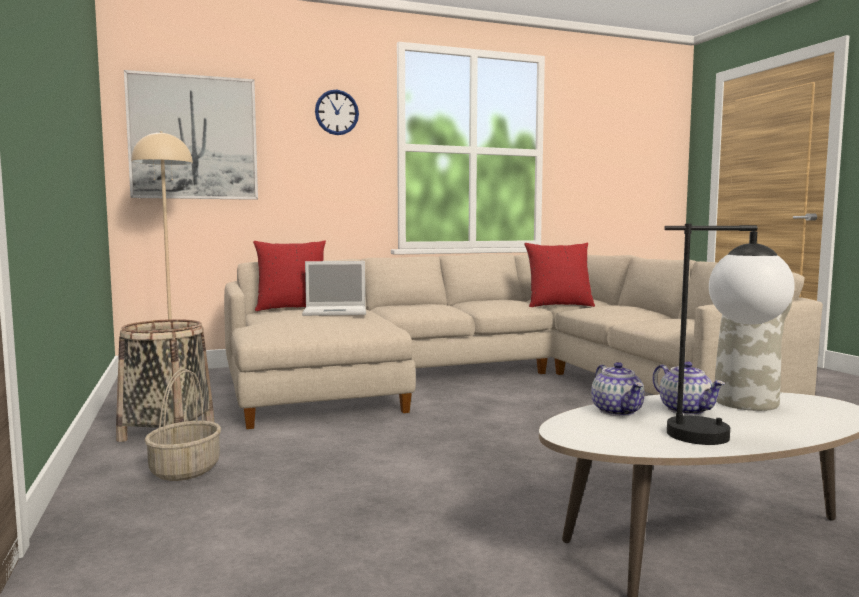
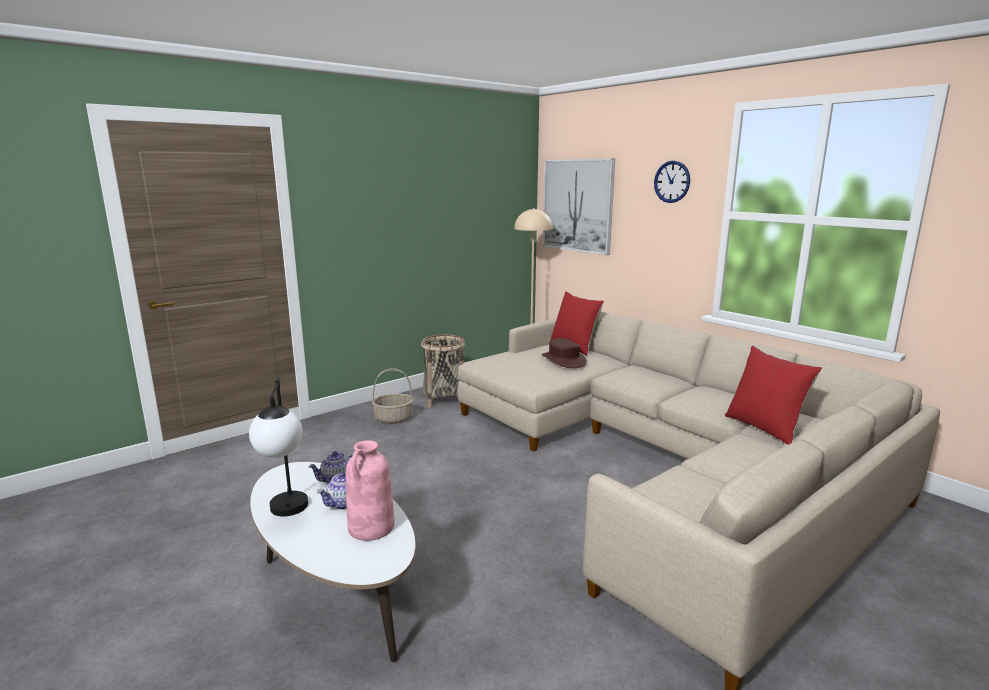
camera: 70 degrees right, 10 degrees up
laptop [302,261,366,316] -> brown hat [542,338,587,368]
white vase [715,298,793,411] -> pink vase [346,440,395,541]

